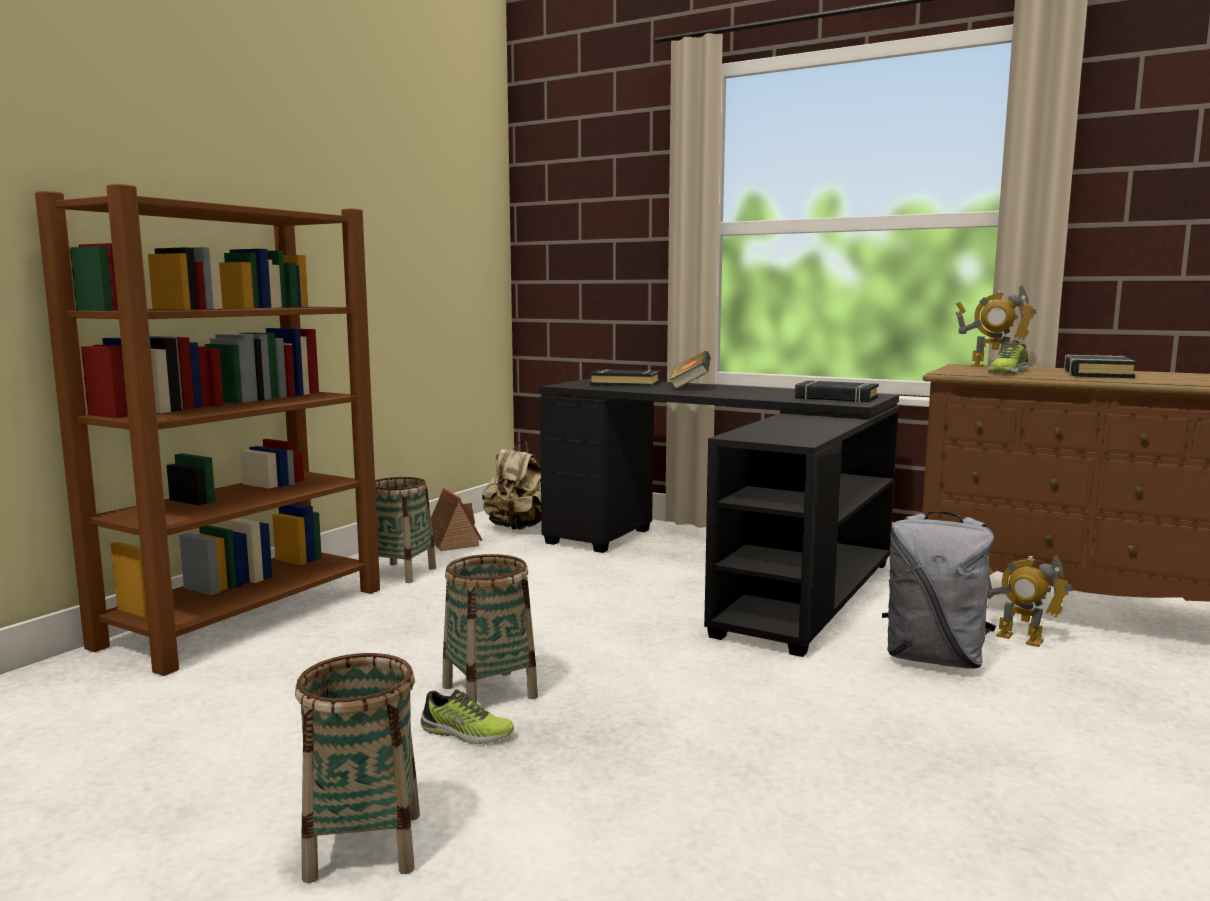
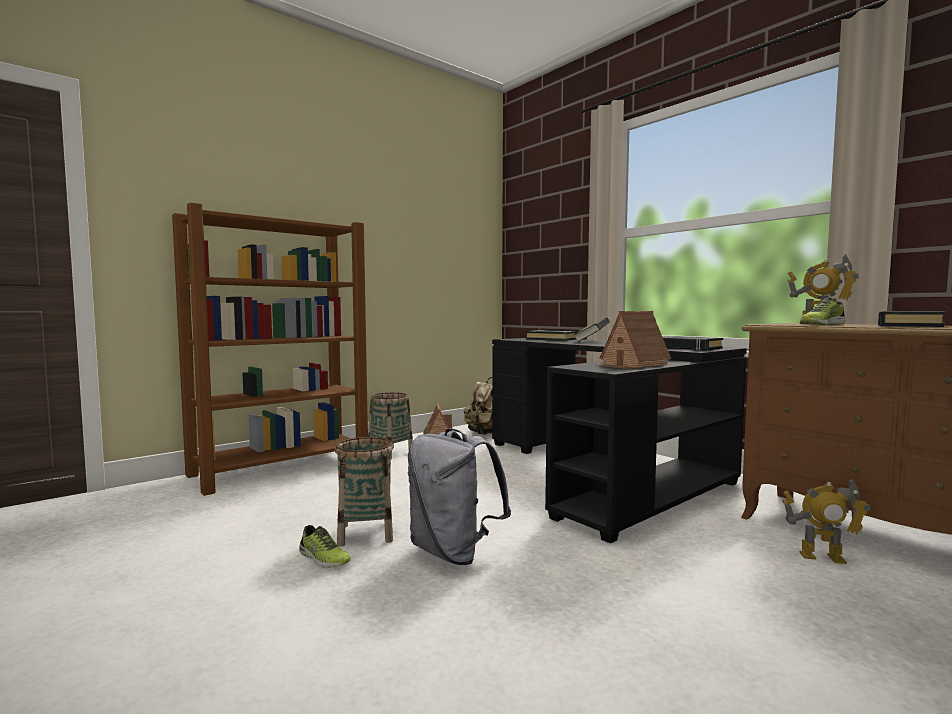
camera: 20 degrees right, 5 degrees down
basket [295,653,420,883] -> none
grey backpack [882,511,996,669] -> grey backpack moved to [408,429,511,565]
toy robot [988,554,1072,647] -> toy robot turned 45 degrees counterclockwise [782,478,871,564]
none -> toy house [597,311,671,369]

